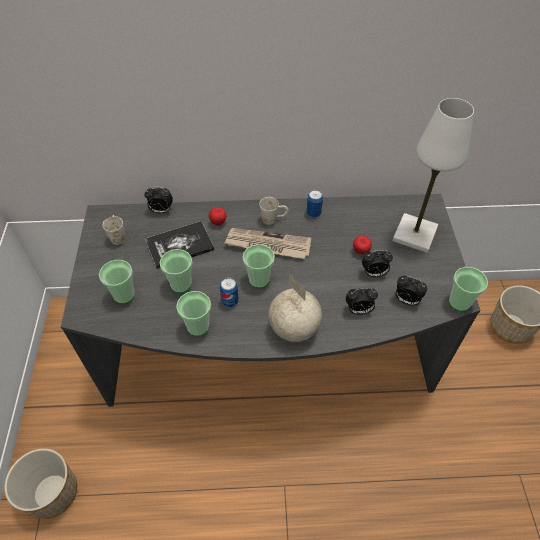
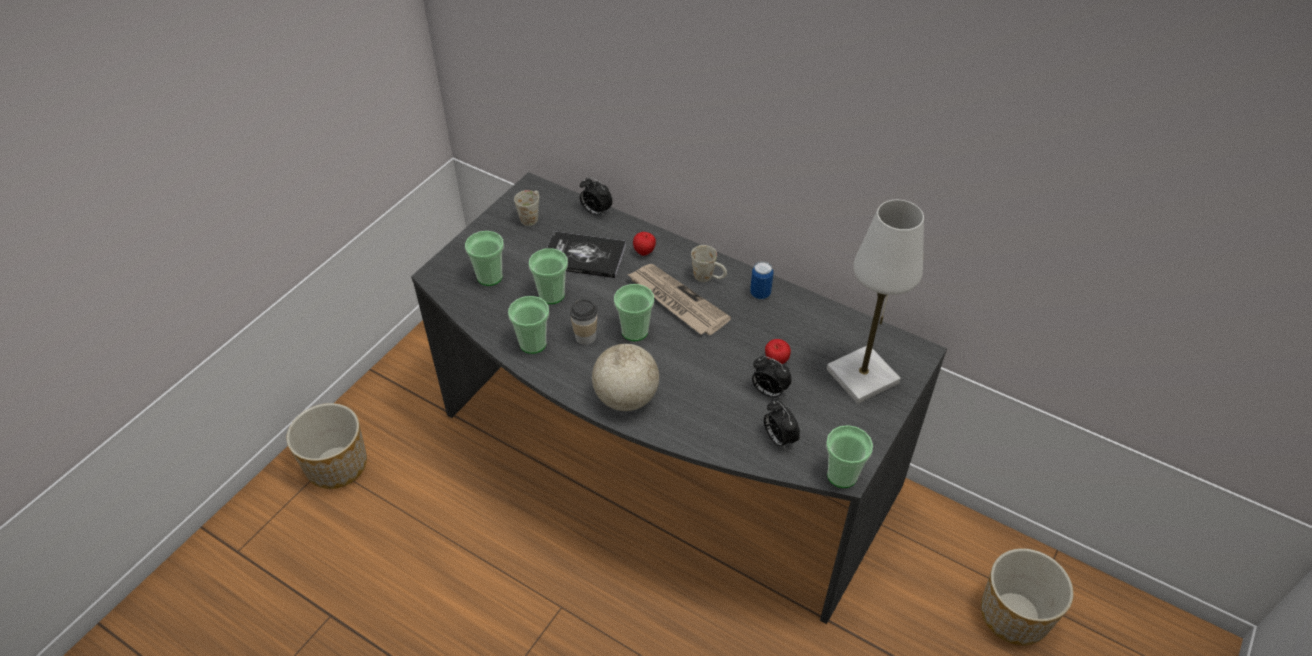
camera: 35 degrees right, 5 degrees down
can [220,278,239,307] -> cup [570,299,598,345]
alarm clock [346,288,378,315] -> none

